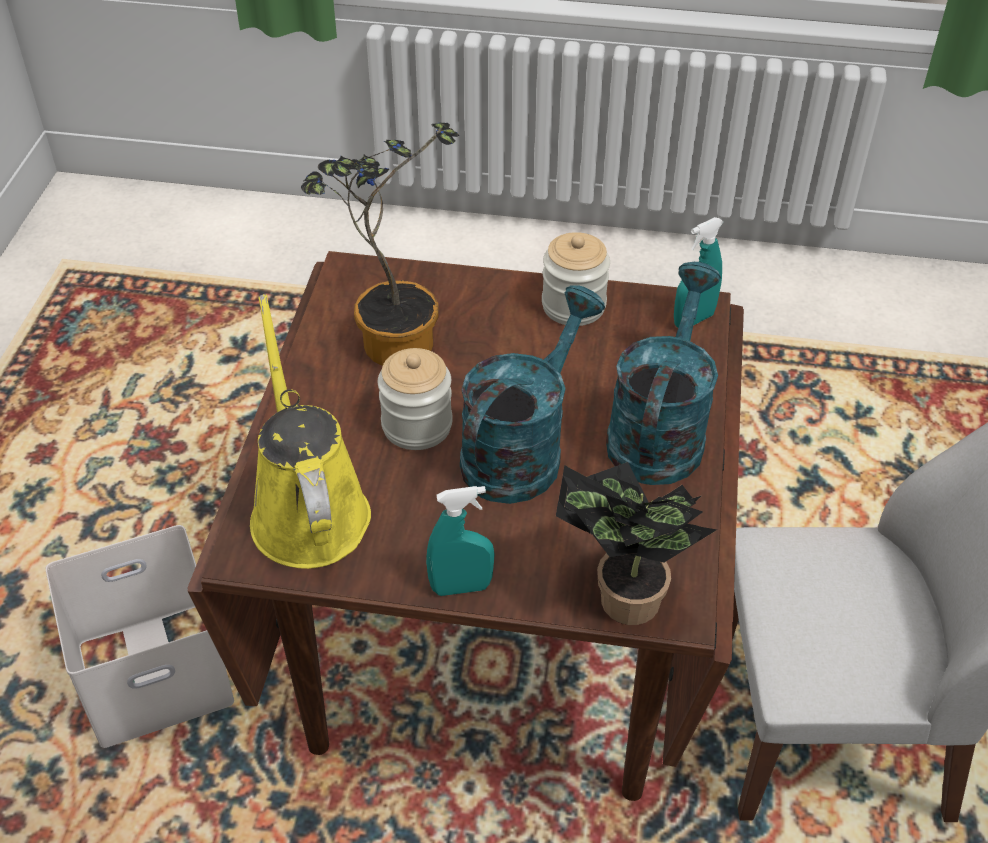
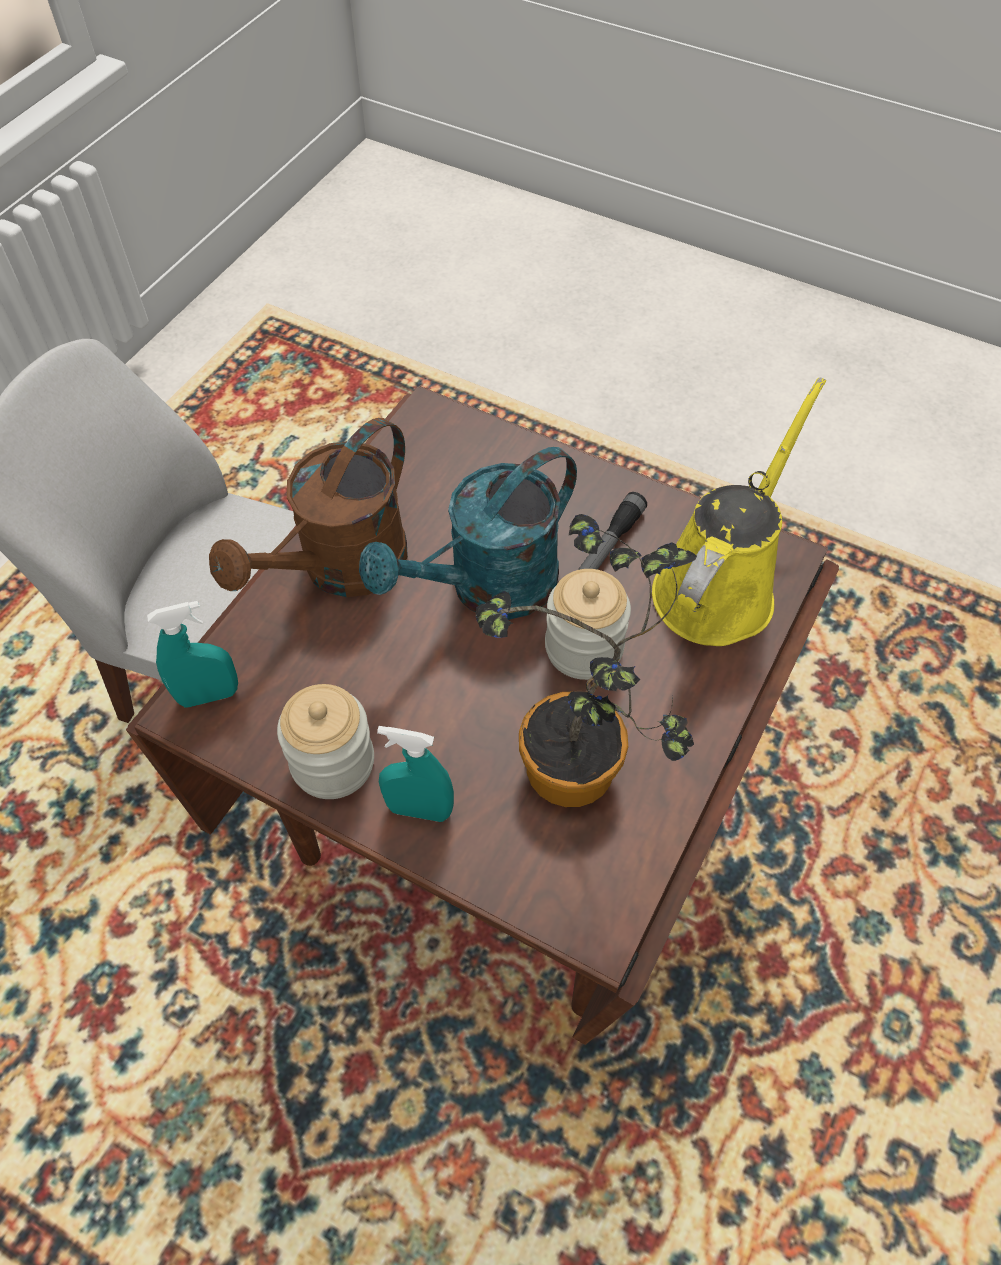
camera: 160 degrees left, 10 degrees up
white storage box [46,525,234,748] -> none
yellow watering can [250,294,371,569] -> yellow watering can turned 150 degrees counterclockwise [652,378,826,646]
turquoise spray bottle [426,486,495,596] -> turquoise spray bottle moved to [377,726,454,822]
potted plant [556,462,717,625] -> none
turquoise watering can [606,262,721,485] -> brown watering can [209,418,408,597]
none -> flashlight [578,492,647,570]

